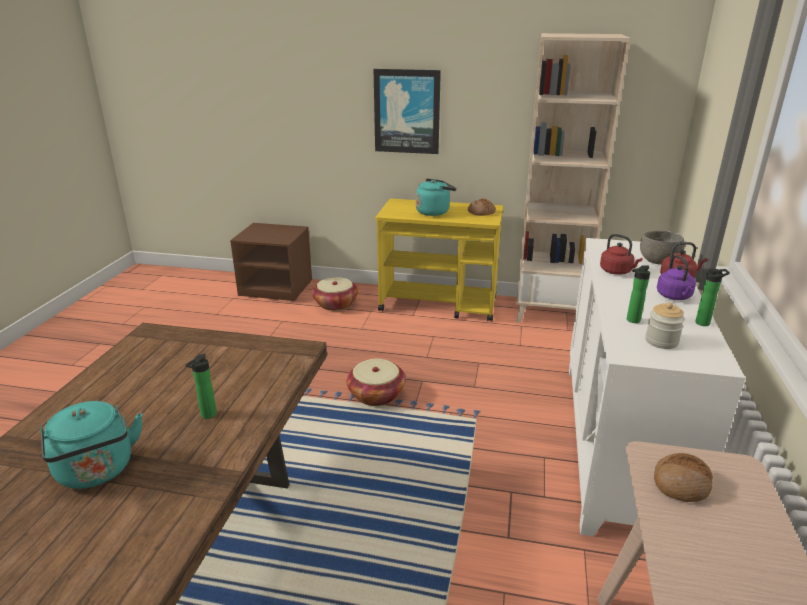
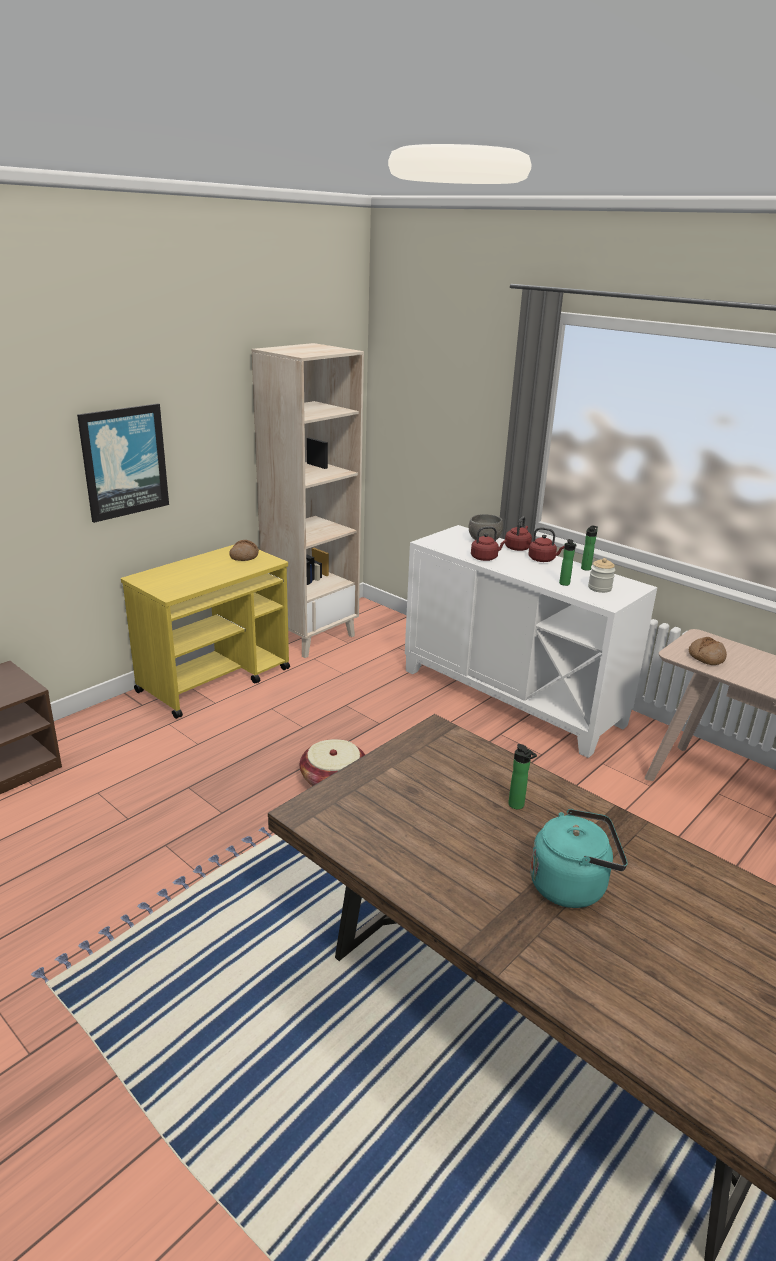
camera: 60 degrees left, 0 degrees up
basket [312,277,358,311] -> none
turquoise kettle [416,178,457,216] -> none
purple kettle [657,255,696,300] -> red kettle [528,527,564,562]

